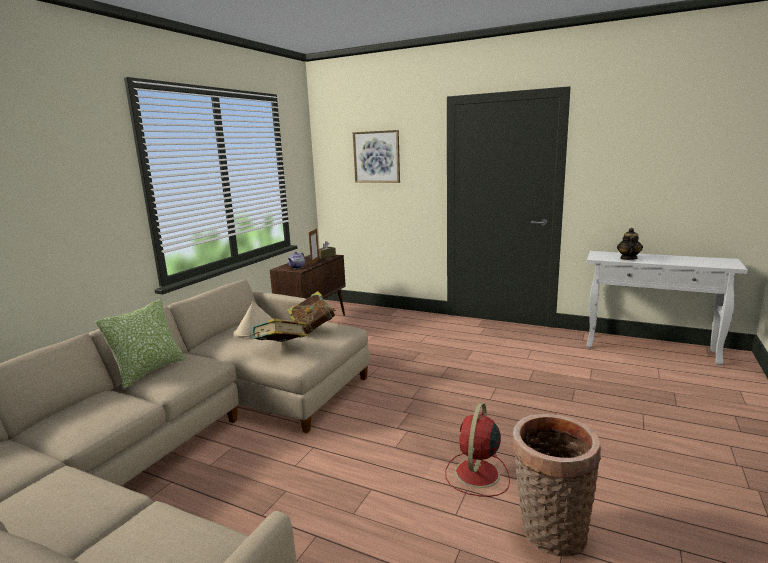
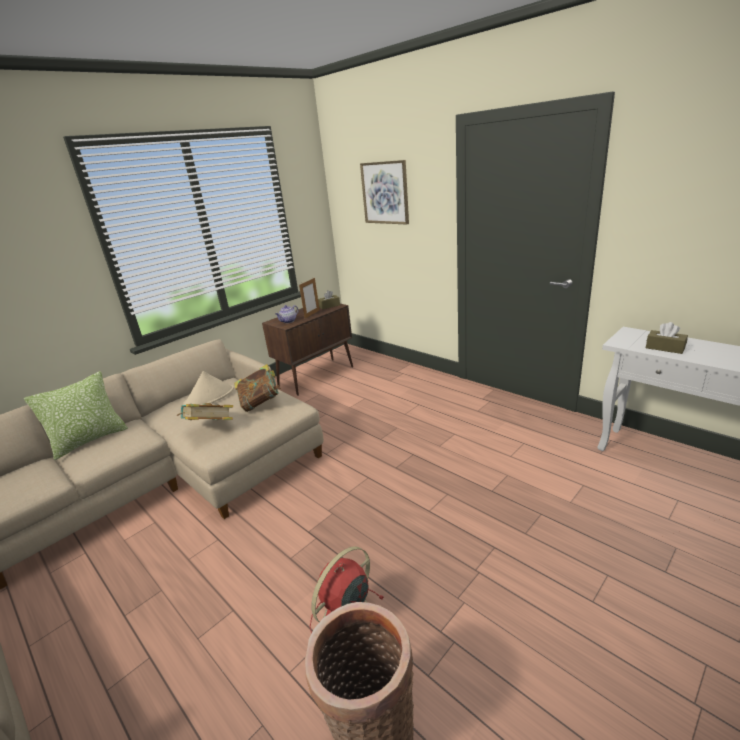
camera: 20 degrees right, 10 degrees up
teapot [617,228,643,260] -> brown tissue box [646,322,688,354]

